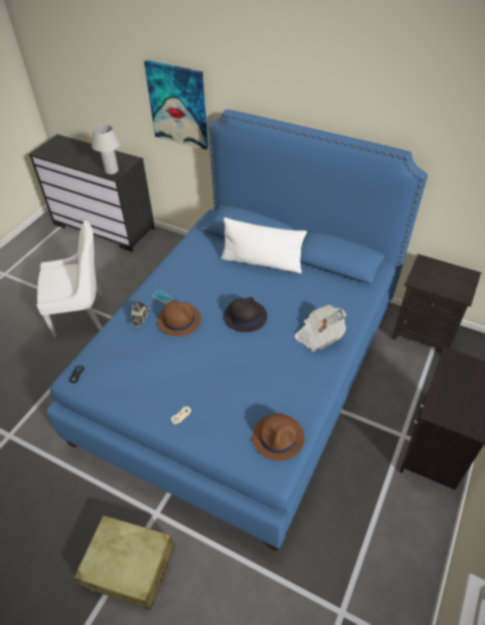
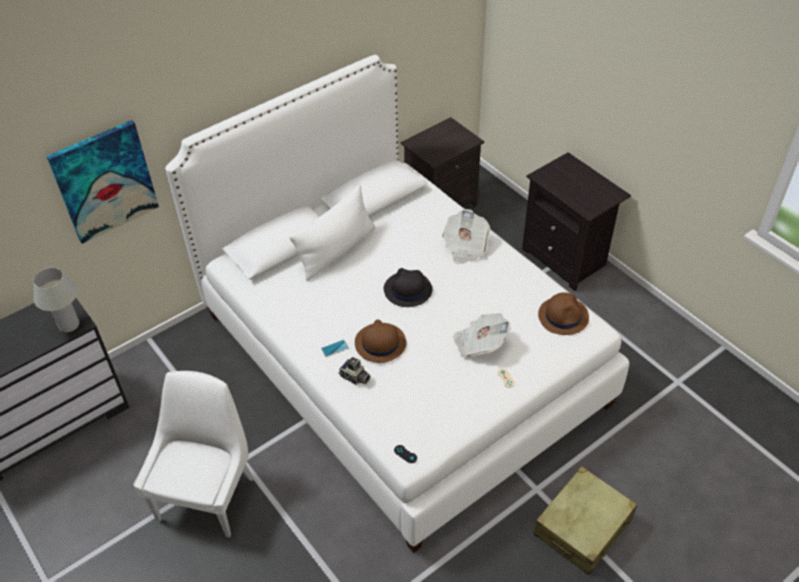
camera: 65 degrees left, 0 degrees up
blue bed [47,109,428,551] -> white bed [165,55,629,553]
none -> newspaper [453,313,511,357]

